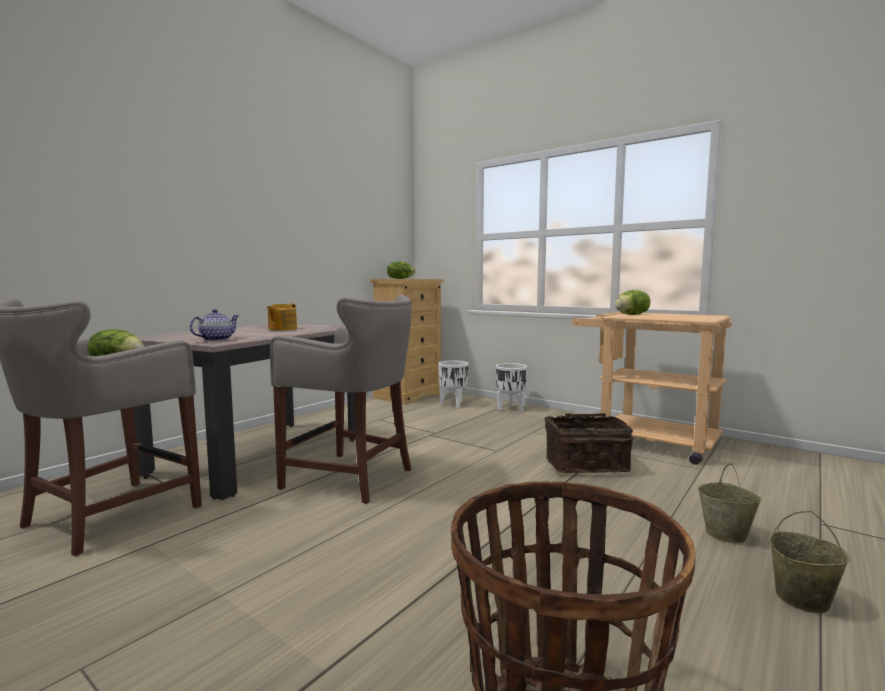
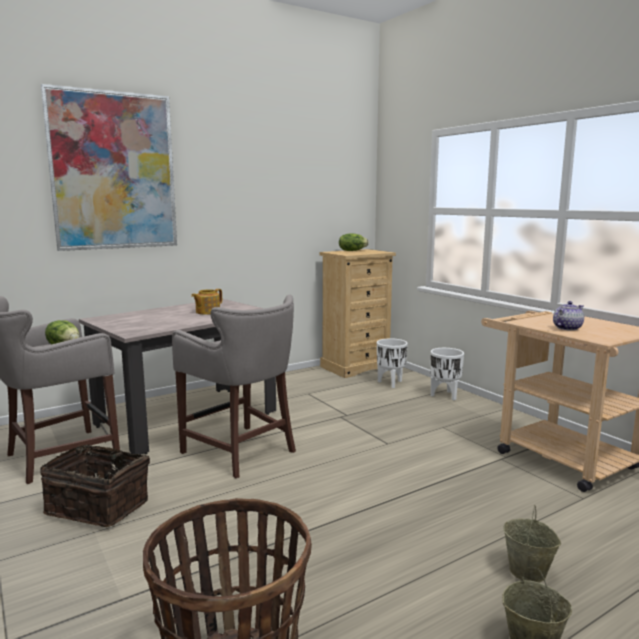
camera: 20 degrees right, 5 degrees up
teapot [189,309,239,341] -> teapot moved to [553,301,584,331]
basket [544,413,633,473] -> basket moved to [40,442,150,527]
lettuce [615,290,650,315] -> none
none -> picture [41,84,177,251]

